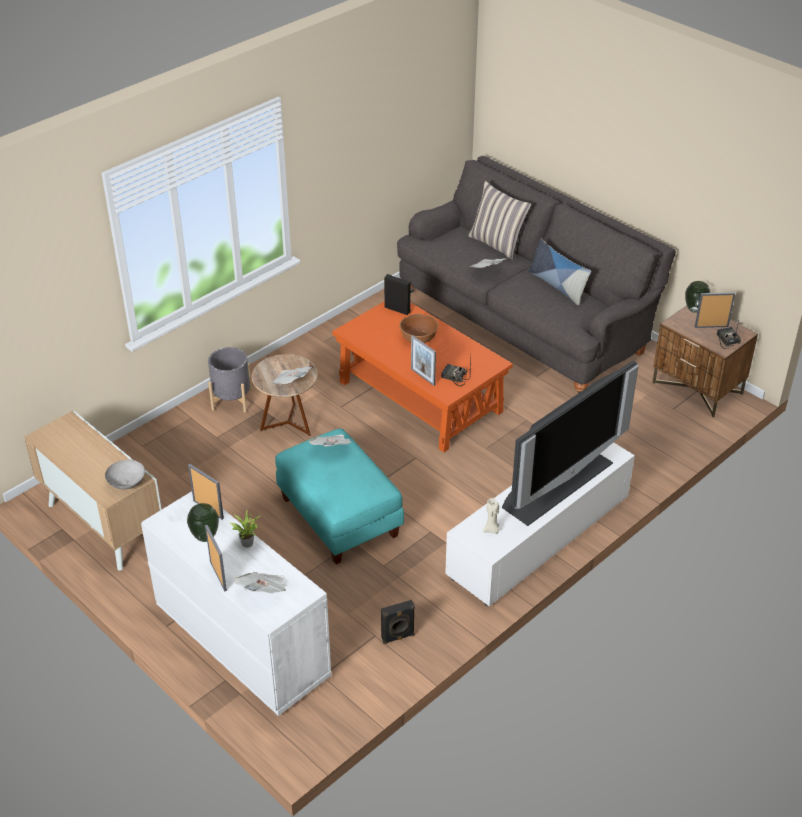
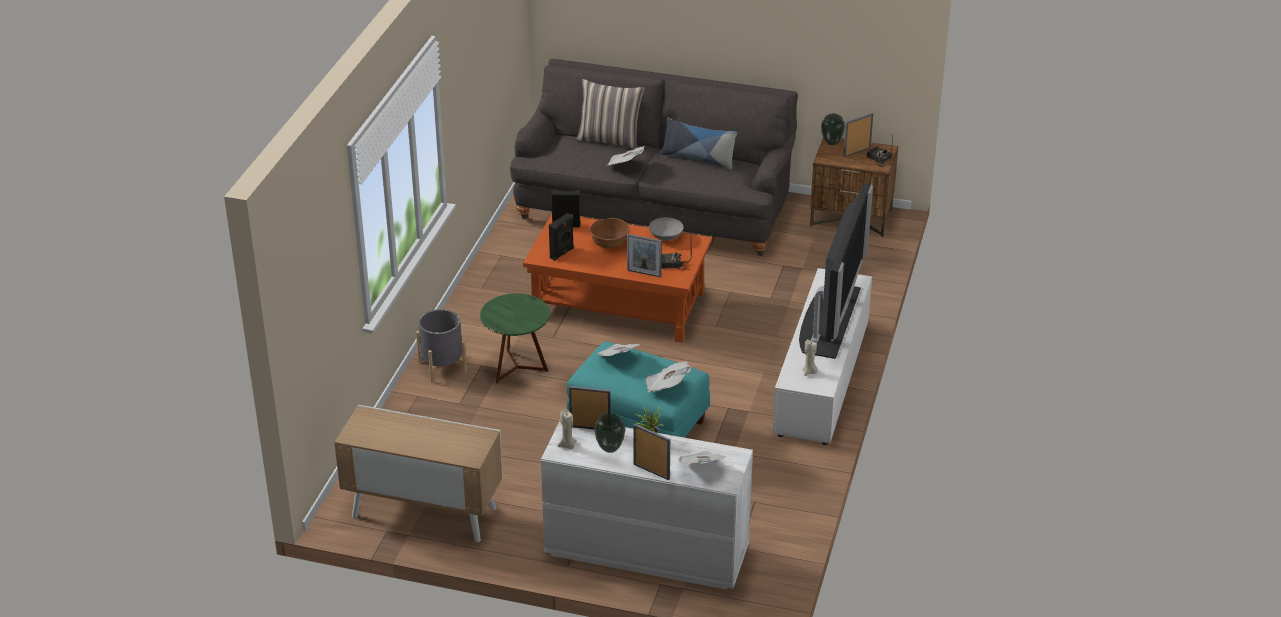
camera: 30 degrees left, 5 degrees down
grey bowl [105,460,145,490] -> grey bowl moved to [649,217,684,241]
brown side table [252,354,318,436] -> green side table [480,293,550,384]
newspaper [271,366,312,384] -> newspaper moved to [646,361,691,392]
black speaker [381,600,415,644] -> black speaker moved to [549,213,574,261]
none -> beige candle [557,409,577,449]

